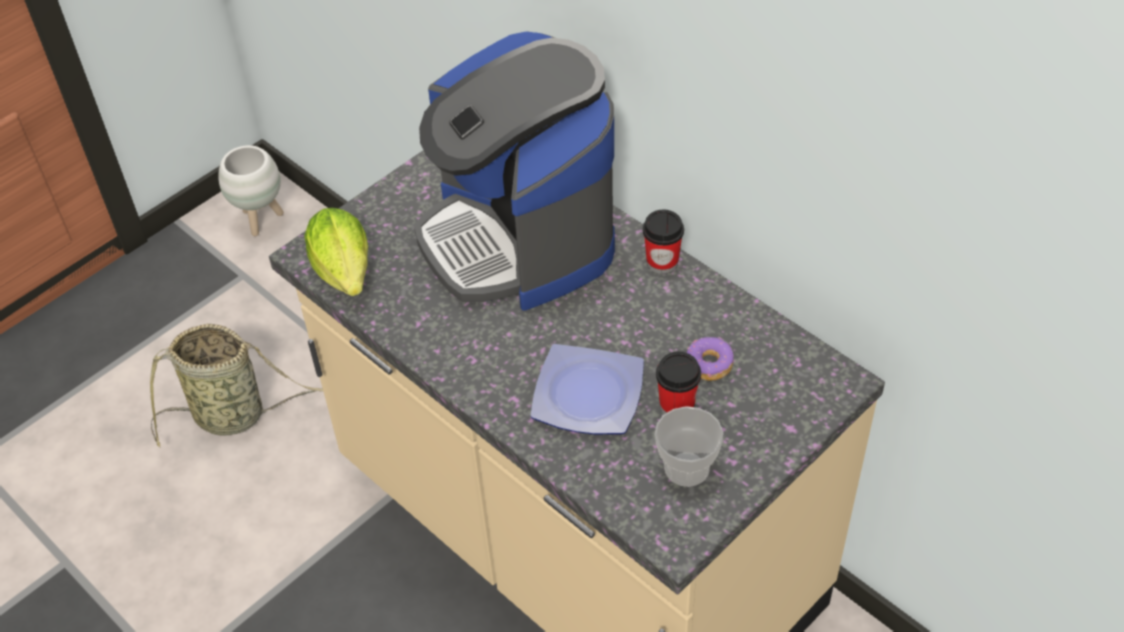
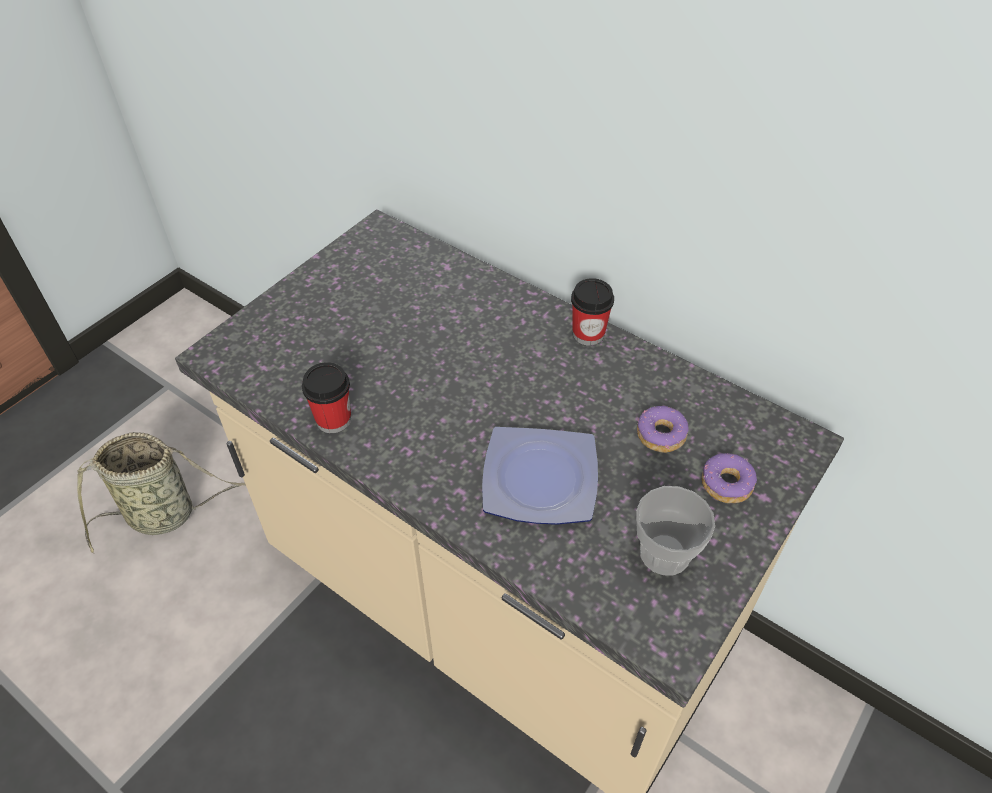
camera: 10 degrees left, 0 degrees up
white planter [218,145,284,236] -> none
lettuce [304,208,368,296] -> none
coffee machine [414,32,615,311] -> none
cup [656,352,701,414] -> cup moved to [302,362,351,433]
none -> donut [702,453,757,503]

